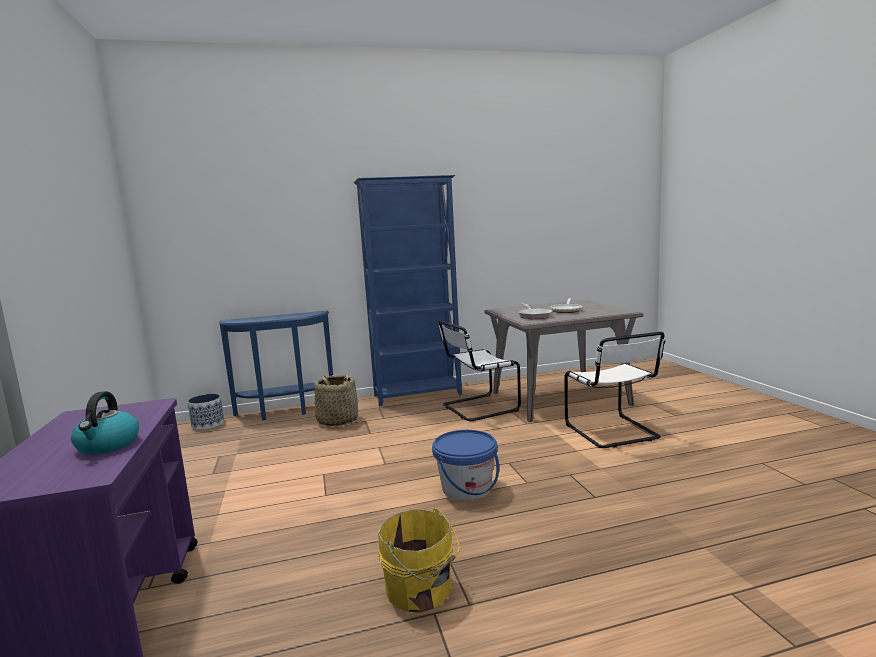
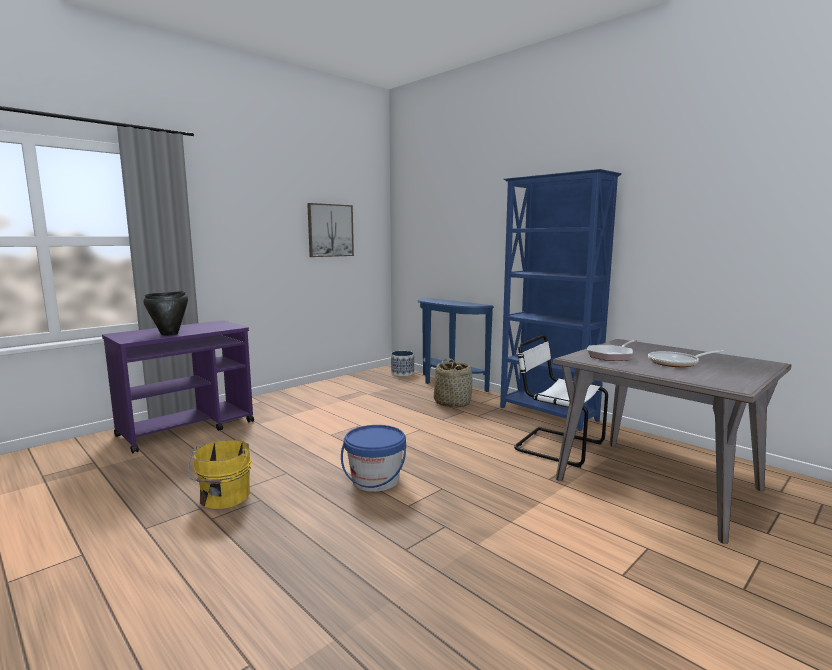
camera: 60 degrees right, 0 degrees up
kettle [71,391,139,455] -> black cooking pot [143,291,188,336]
white chair [564,332,665,448] -> none
none -> picture [307,203,354,257]

